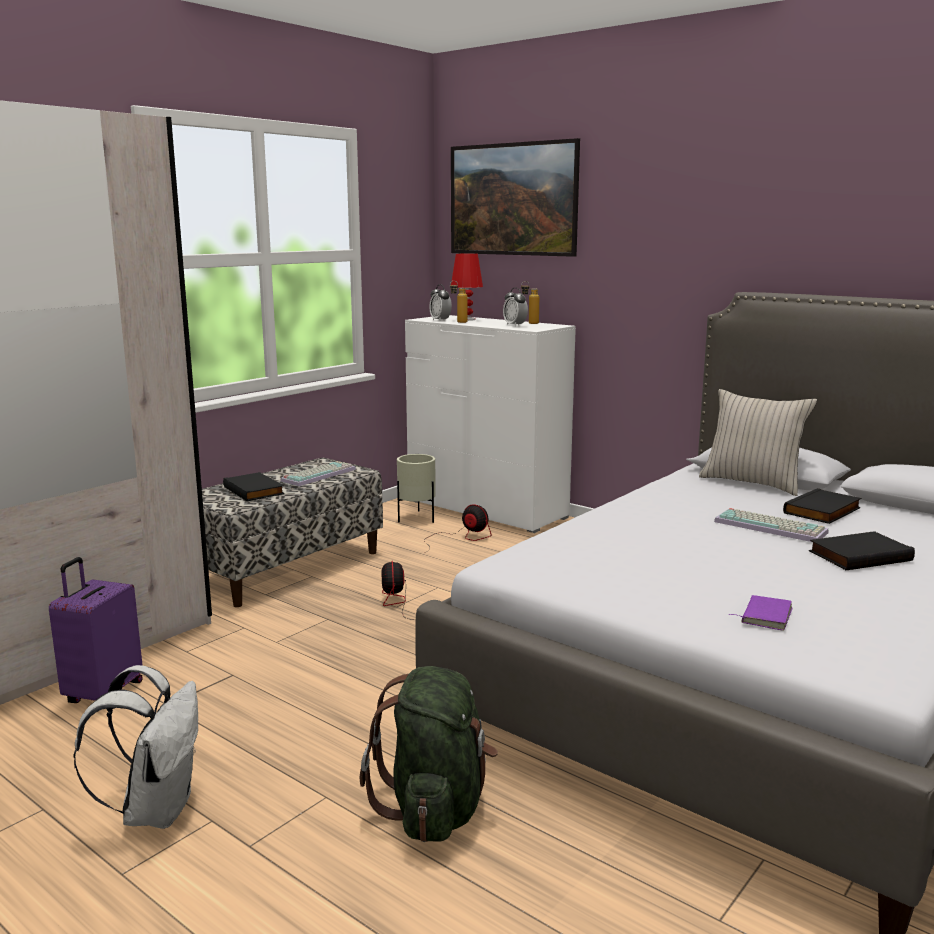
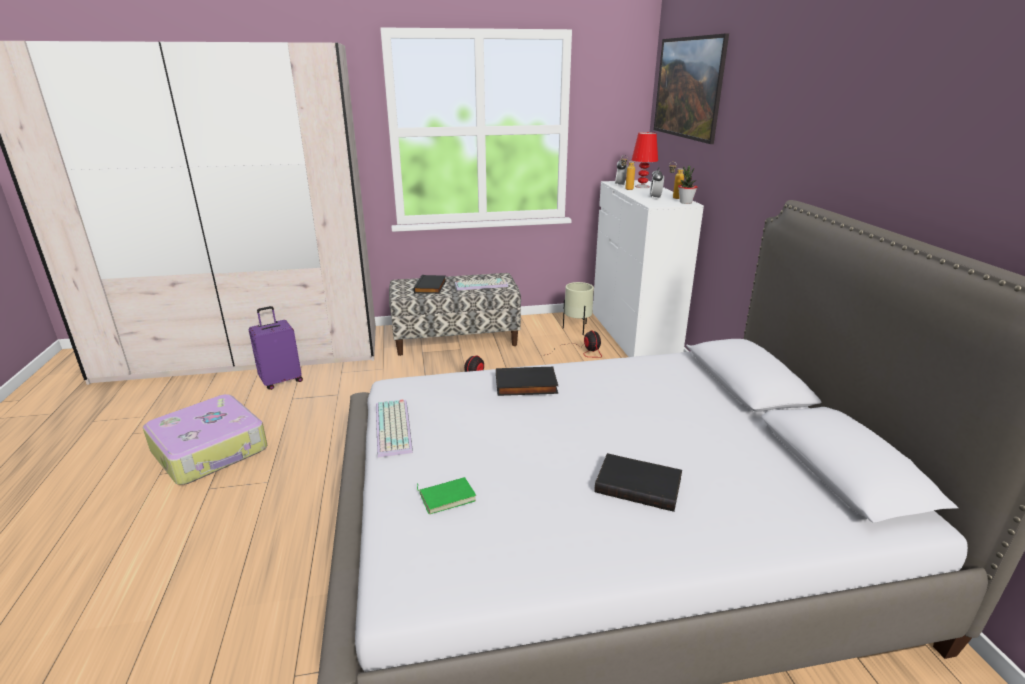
camera: 40 degrees right, 10 degrees up
white backpack [73,665,198,829] -> suitcase [143,394,267,485]
green backpack [360,666,498,842] -> none
beige pillow [699,389,817,496] -> none
keyboard [714,508,829,542] -> keyboard moved to [376,400,413,458]
purple book [729,595,792,631] -> green book [417,477,476,514]
black book [783,488,861,524] -> black book moved to [496,367,558,396]
none -> potted plant [678,166,697,204]

